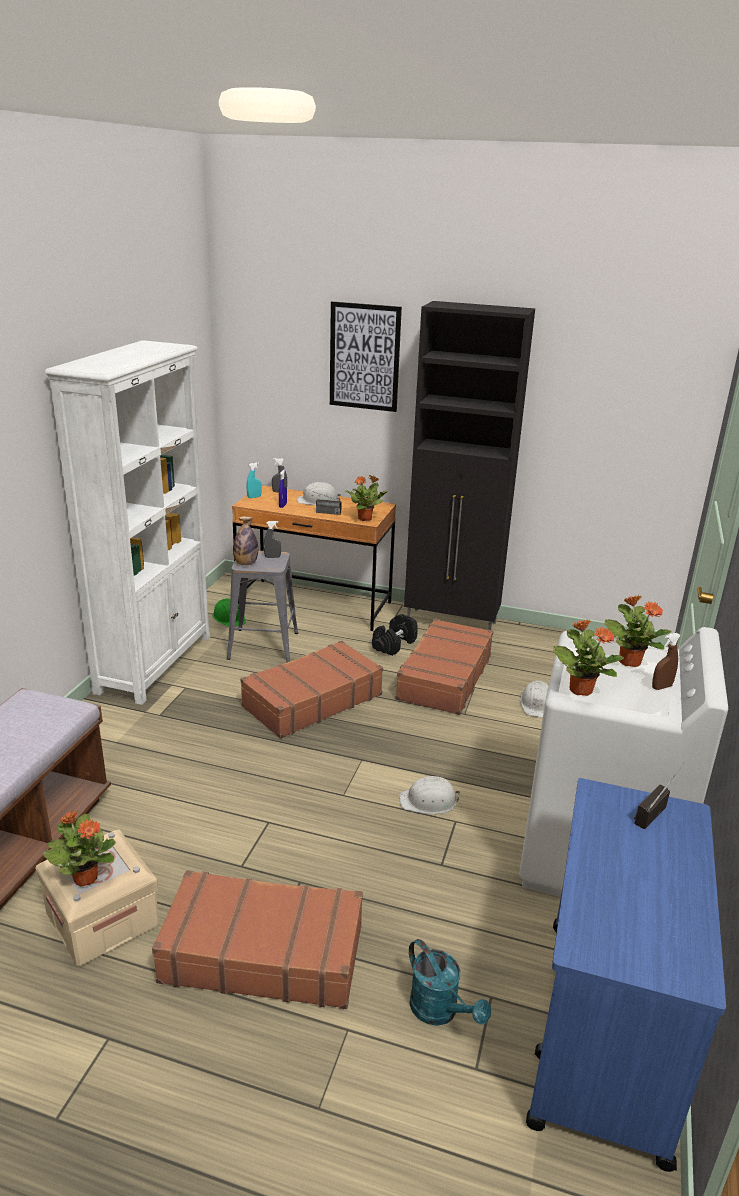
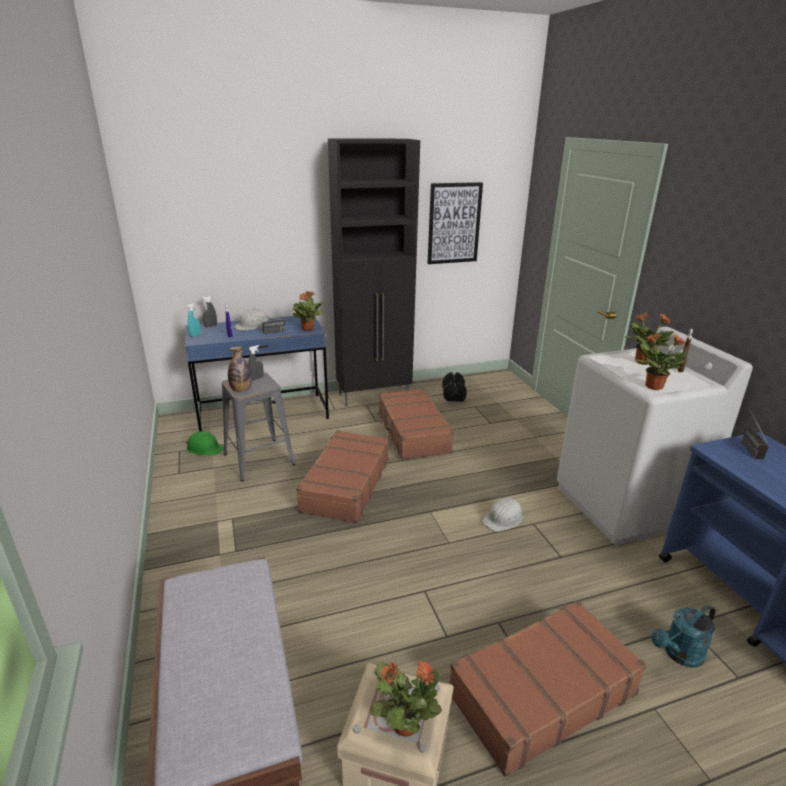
camera: 35 degrees left, 0 degrees up
white bookcase [45,340,210,705] -> none
brown desk [232,486,396,631] -> blue desk [185,316,329,431]
picture [330,301,402,412] -> picture moved to [428,182,483,264]
black dumbbell [372,614,418,656] -> black dumbbell moved to [442,372,467,402]
turquoise watering can [409,939,491,1026] -> turquoise watering can turned 135 degrees clockwise [651,605,716,668]
white hard hat [520,681,549,718] -> none

